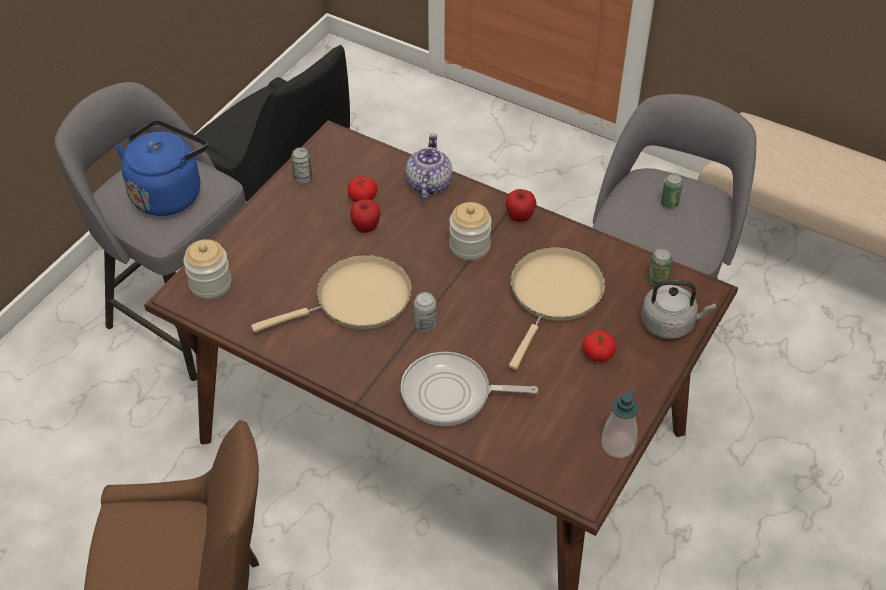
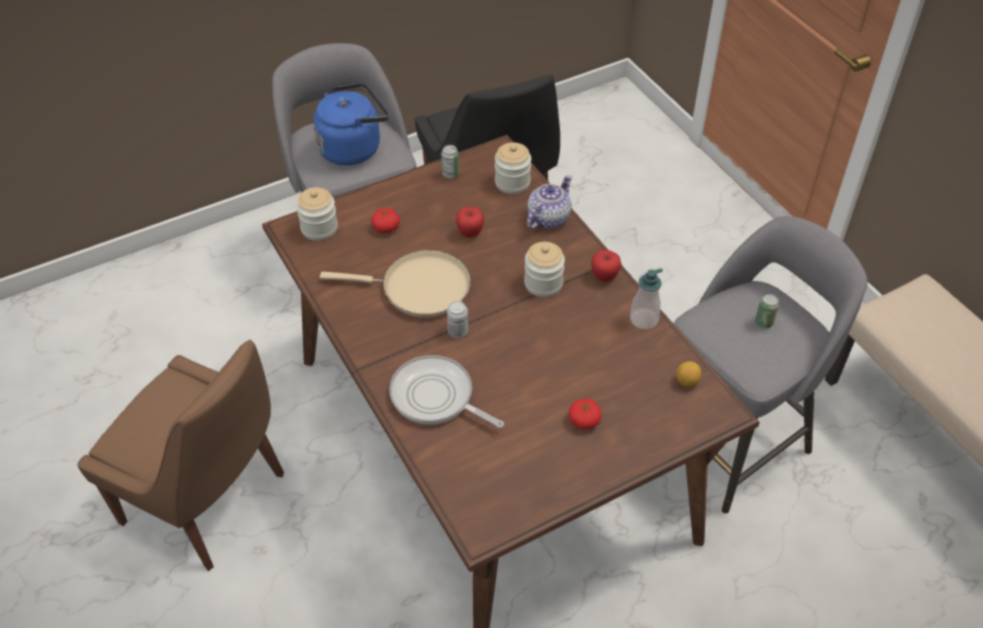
camera: 30 degrees right, 0 degrees up
tomato [348,176,378,202] -> tomato moved to [371,208,400,233]
beige frying pan [509,247,605,370] -> none
soap dispenser [601,387,639,458] -> soap dispenser moved to [630,268,663,329]
grey kettle [641,280,716,339] -> none
can [648,248,673,285] -> lemon [677,361,701,388]
none -> jar [495,142,531,194]

